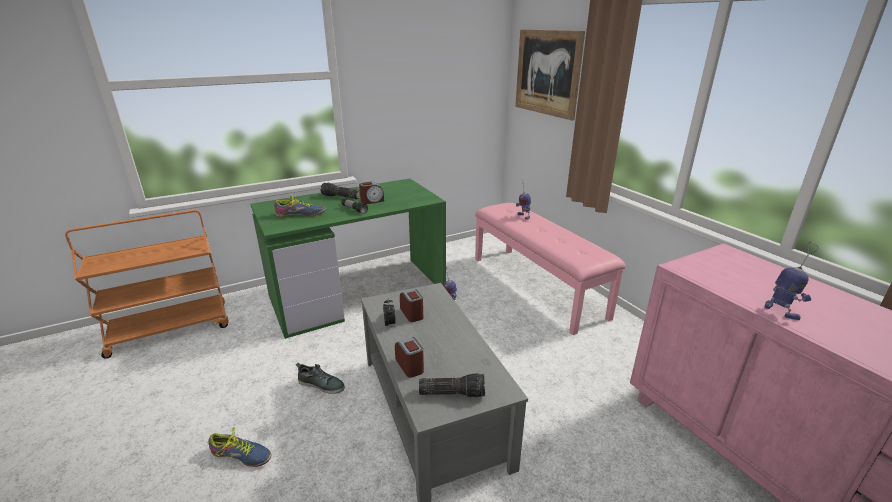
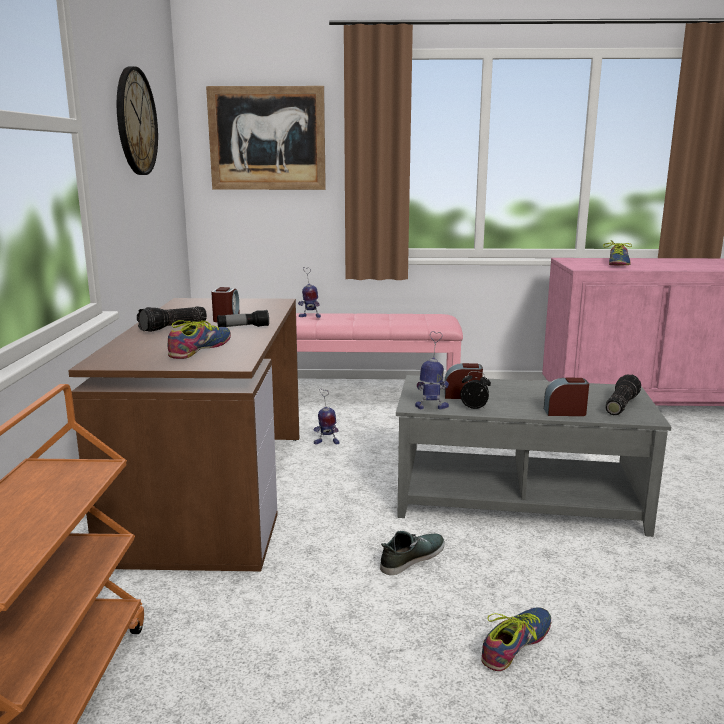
camera: 60 degrees left, 10 degrees down
green desk [250,178,446,339] -> brown desk [68,298,299,571]
toy robot [765,242,818,320] -> toy robot moved to [415,331,449,410]
none -> wall clock [117,66,158,175]
none -> shoe [603,241,632,265]

